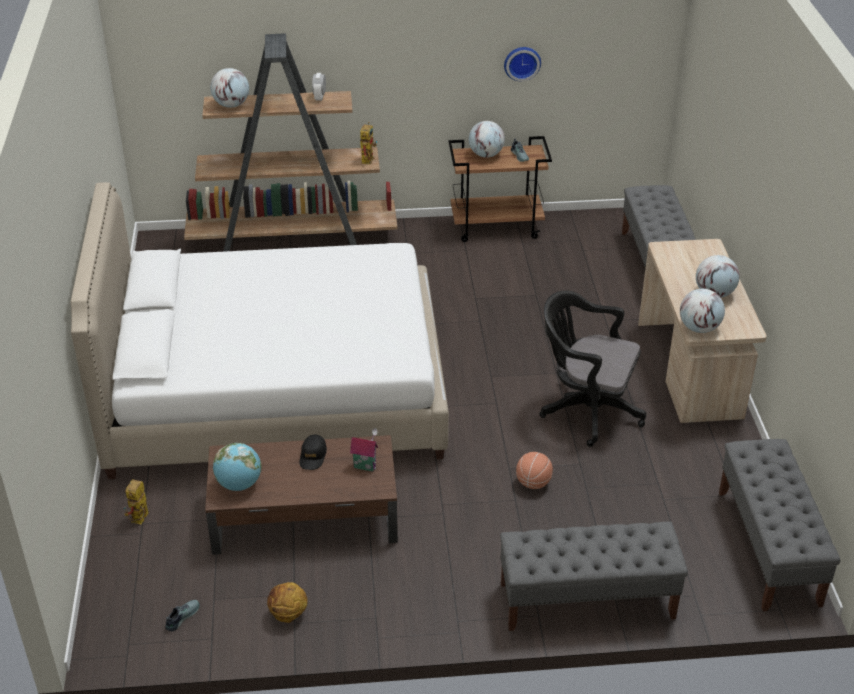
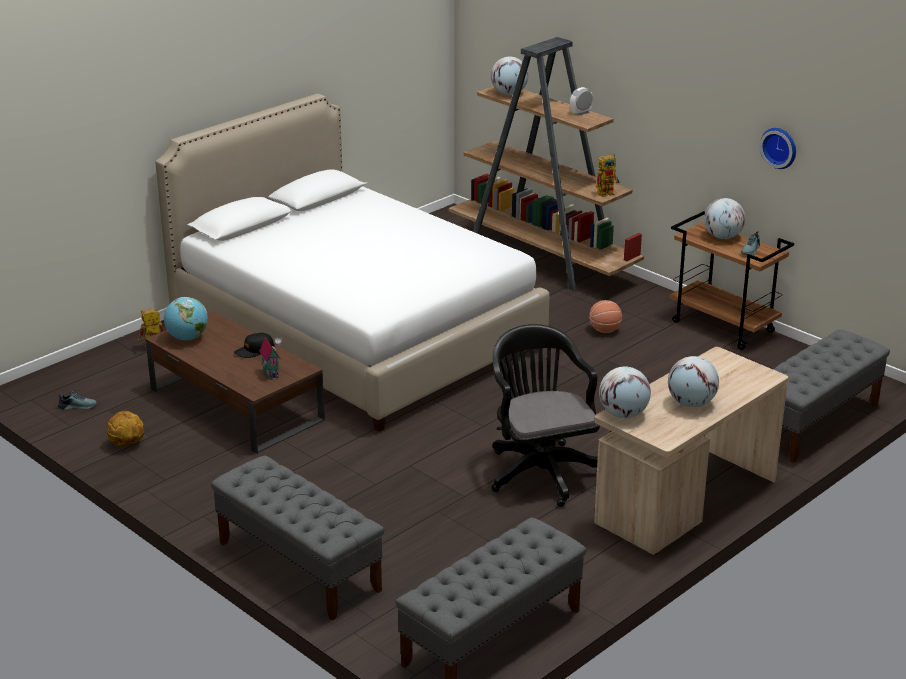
camera: 50 degrees right, 10 degrees down
basketball [516,452,553,489] -> basketball moved to [589,300,622,333]

